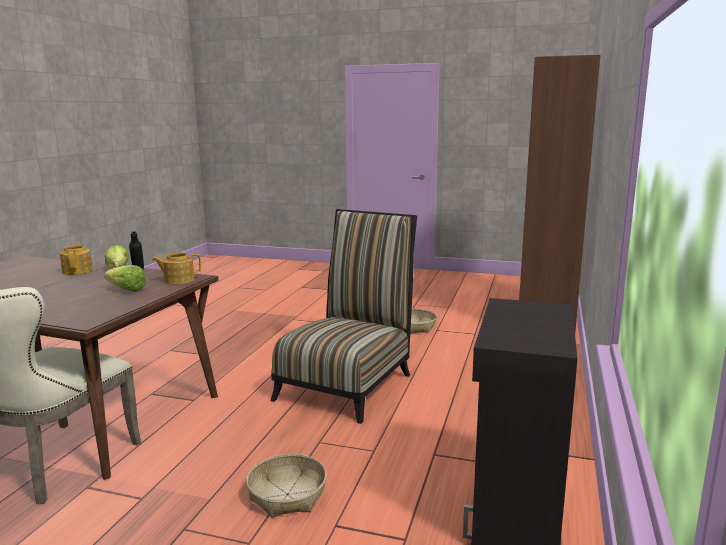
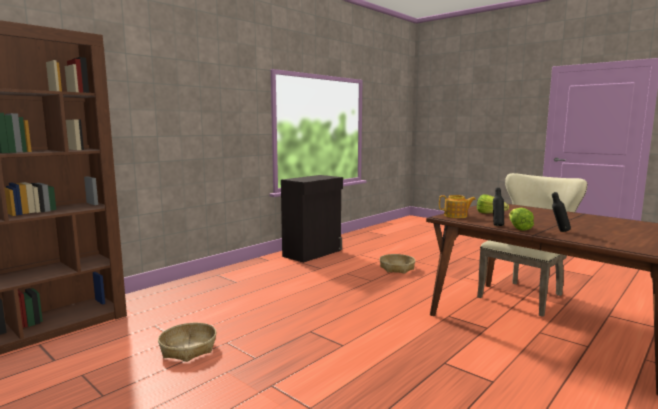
camera: 155 degrees left, 5 degrees down
teapot [60,243,92,275] -> black bottle [552,192,571,232]
chair [270,209,417,424] -> none

